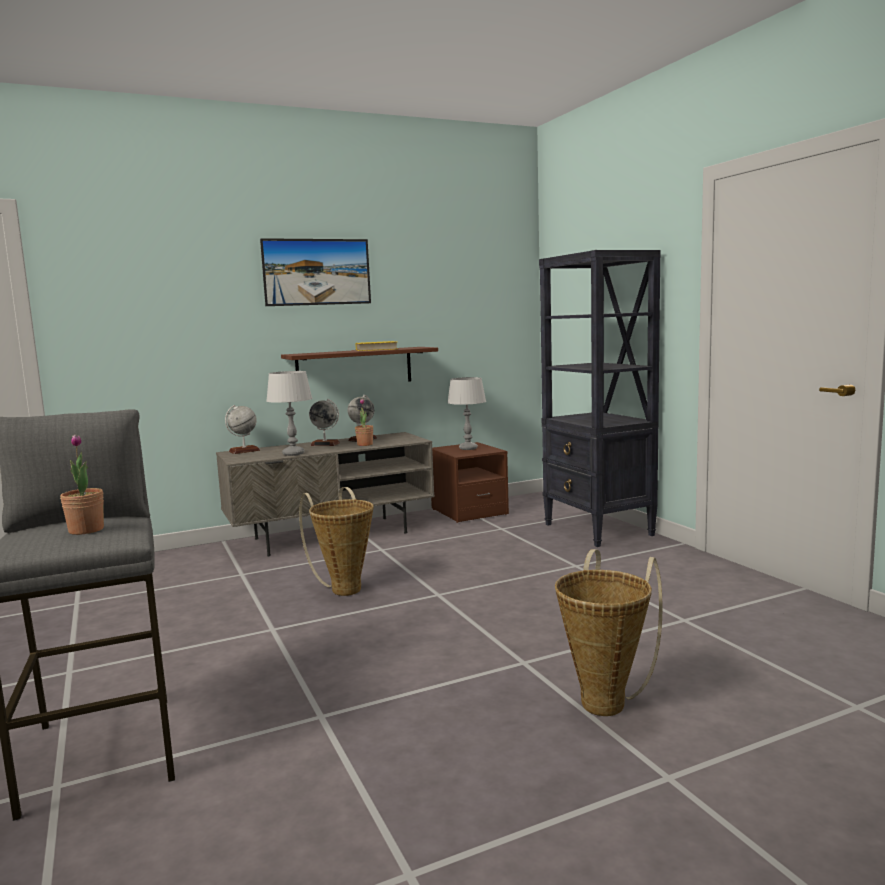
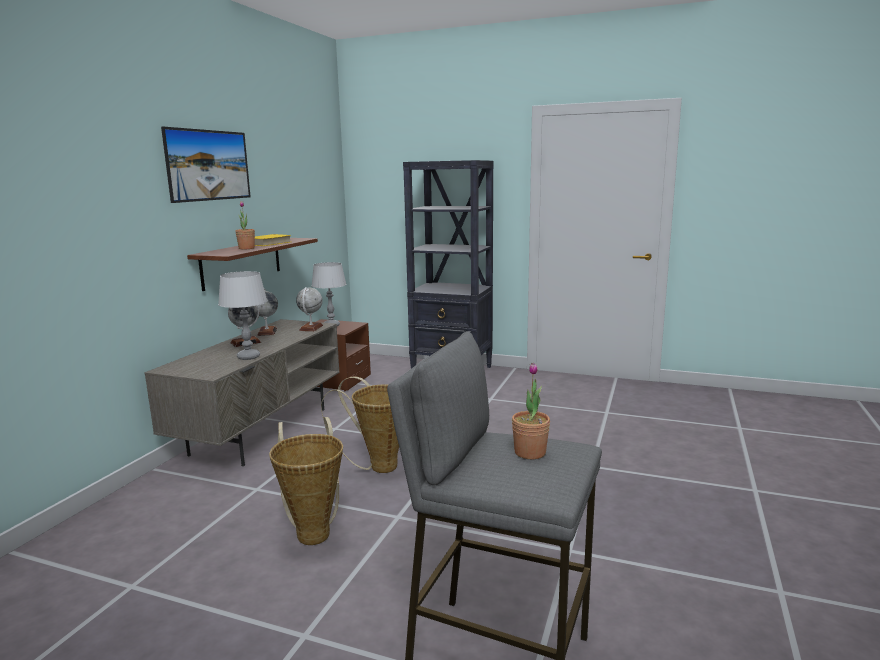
camera: 45 degrees left, 5 degrees up
globe [225,405,260,454] -> globe moved to [296,287,323,331]
potted plant [355,398,373,446] -> potted plant moved to [235,201,255,249]
basket [555,549,663,716] -> basket moved to [269,417,343,545]

